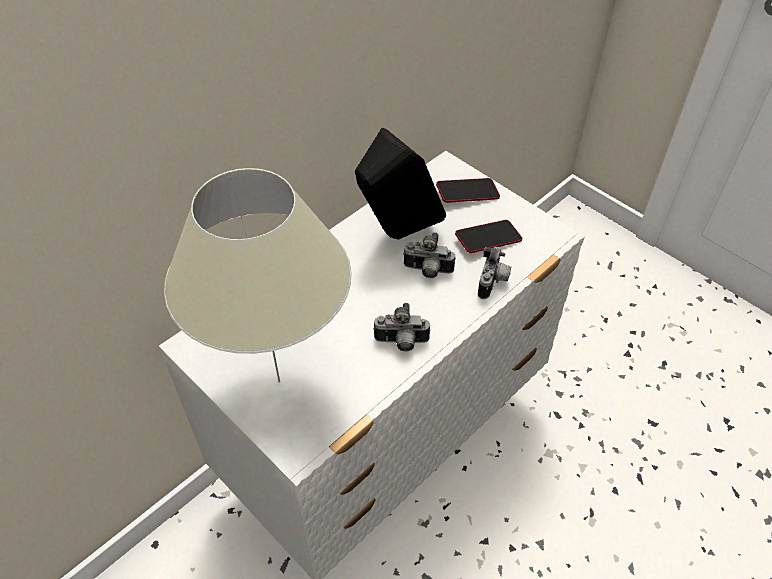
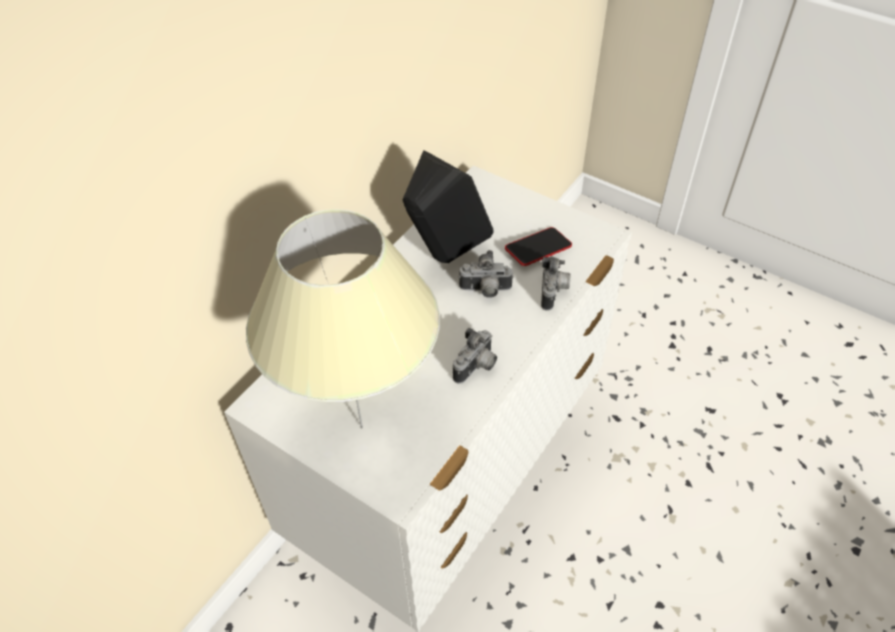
camera: 10 degrees left, 0 degrees up
camera [373,303,431,351] -> camera turned 45 degrees counterclockwise [453,328,497,384]
phone [436,178,500,203] -> none

